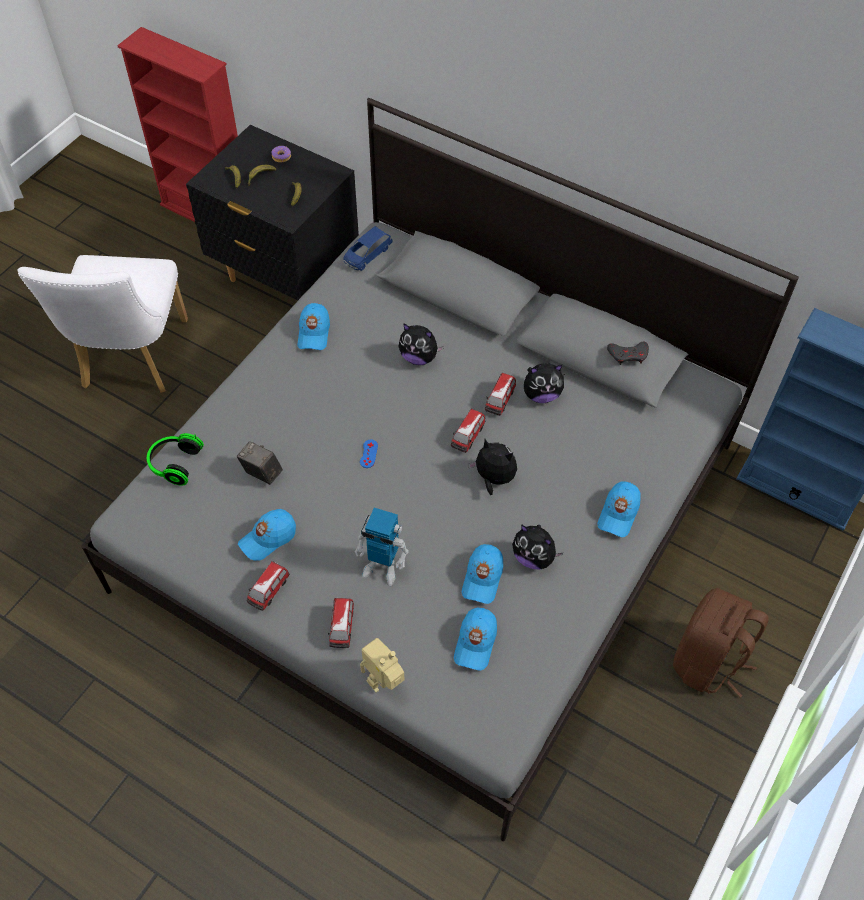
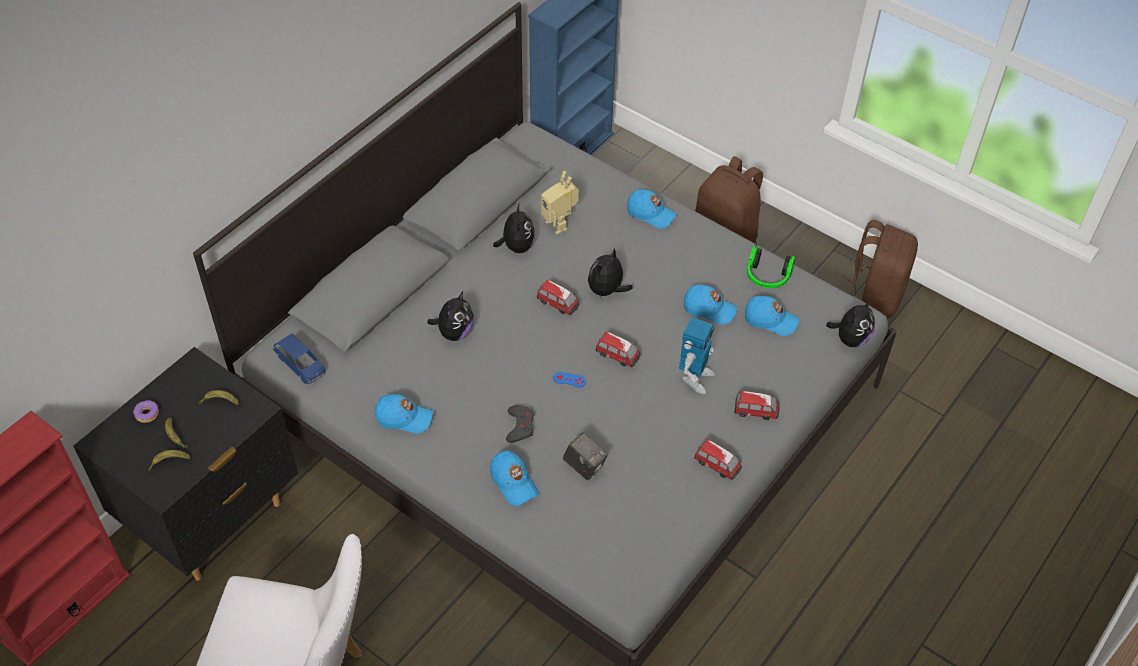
camera: 85 degrees left, 5 degrees down
headphones [147,433,204,486] -> headphones moved to [747,241,795,288]
camera [237,441,283,485] -> camera turned 90 degrees counterclockwise [563,432,608,481]
blue cap [238,509,296,561] -> blue cap moved to [490,450,539,506]
toy robot [360,638,404,693] -> toy robot moved to [541,171,579,235]
toy car [485,373,516,416] -> toy car moved to [596,331,641,367]
plush toy [512,524,564,569] -> plush toy moved to [826,300,875,347]
grey game controller [607,342,649,365] -> grey game controller moved to [506,405,534,443]
none -> brown backpack [841,220,918,319]

